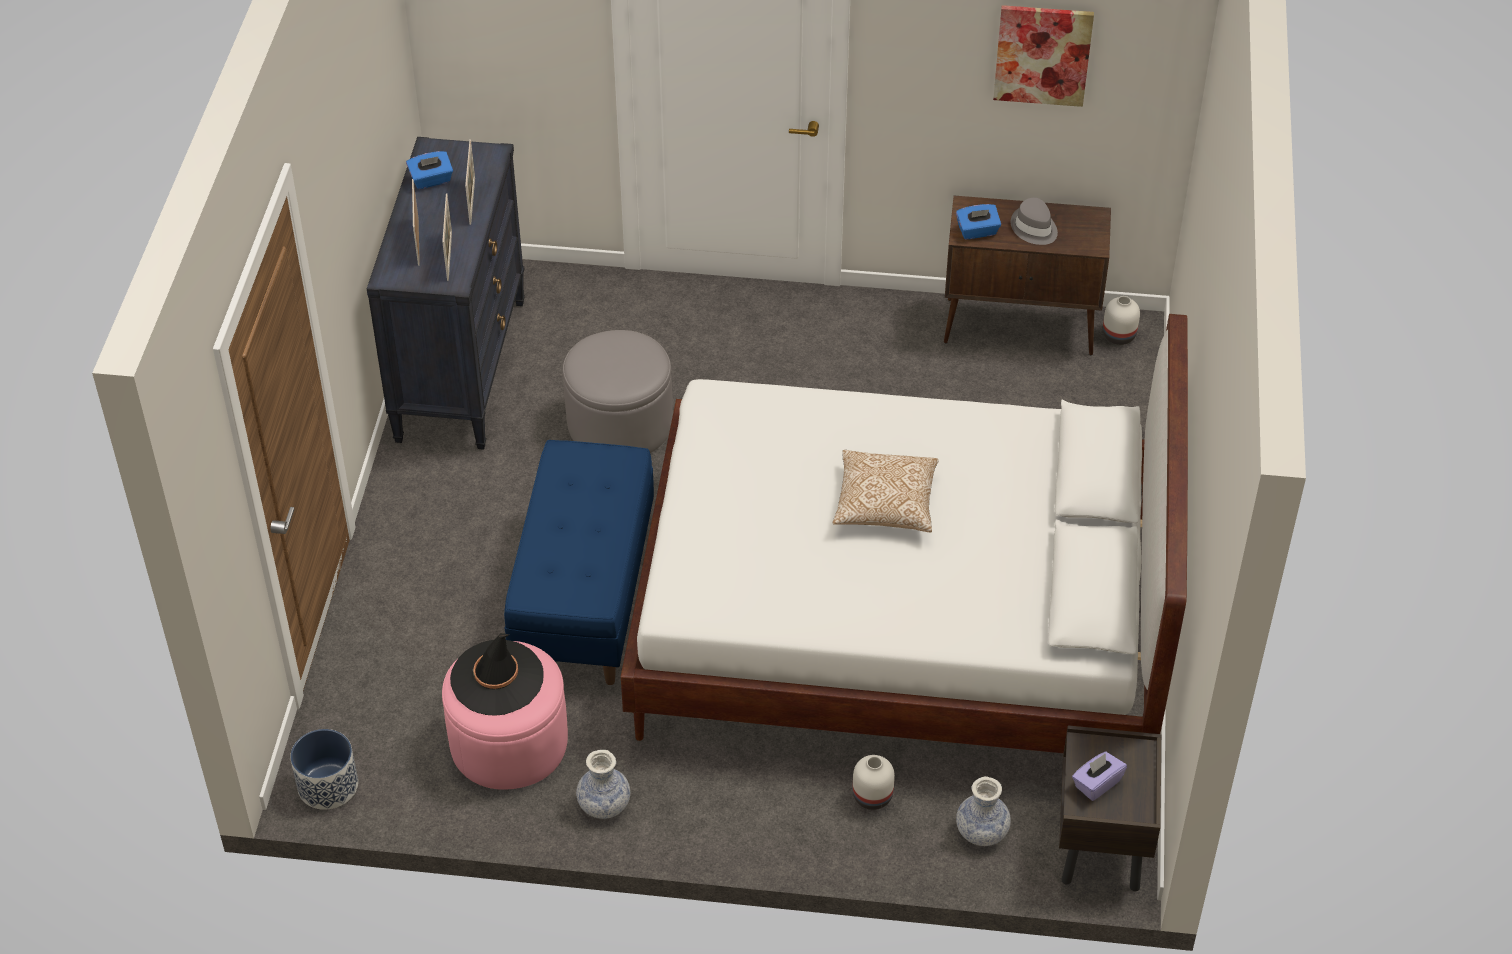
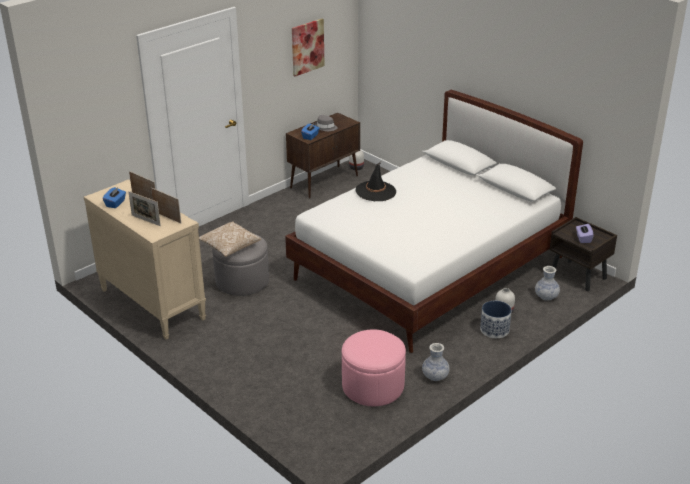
camera: 50 degrees left, 15 degrees down
planter [290,729,358,810] -> planter moved to [480,301,512,338]
black dresser [367,137,525,450] -> beige dresser [84,179,206,340]
black hat [450,633,543,716] -> black hat moved to [356,162,396,201]
blue bench [504,440,654,685] -> none
pillow [833,450,939,532] -> pillow moved to [199,222,261,257]

